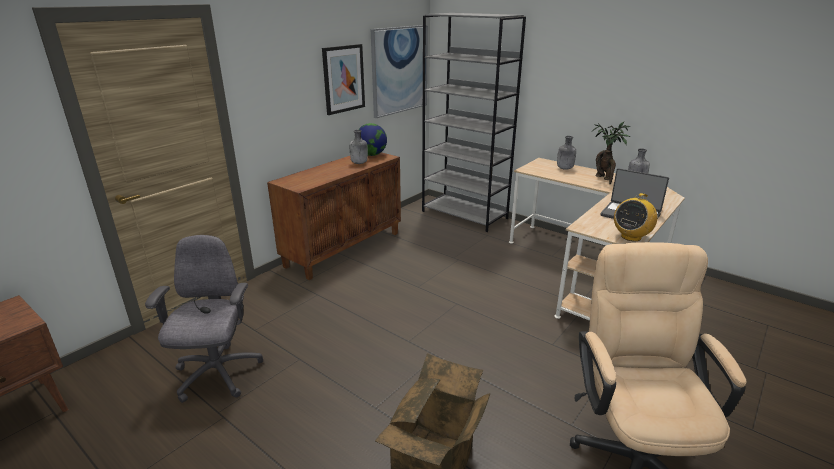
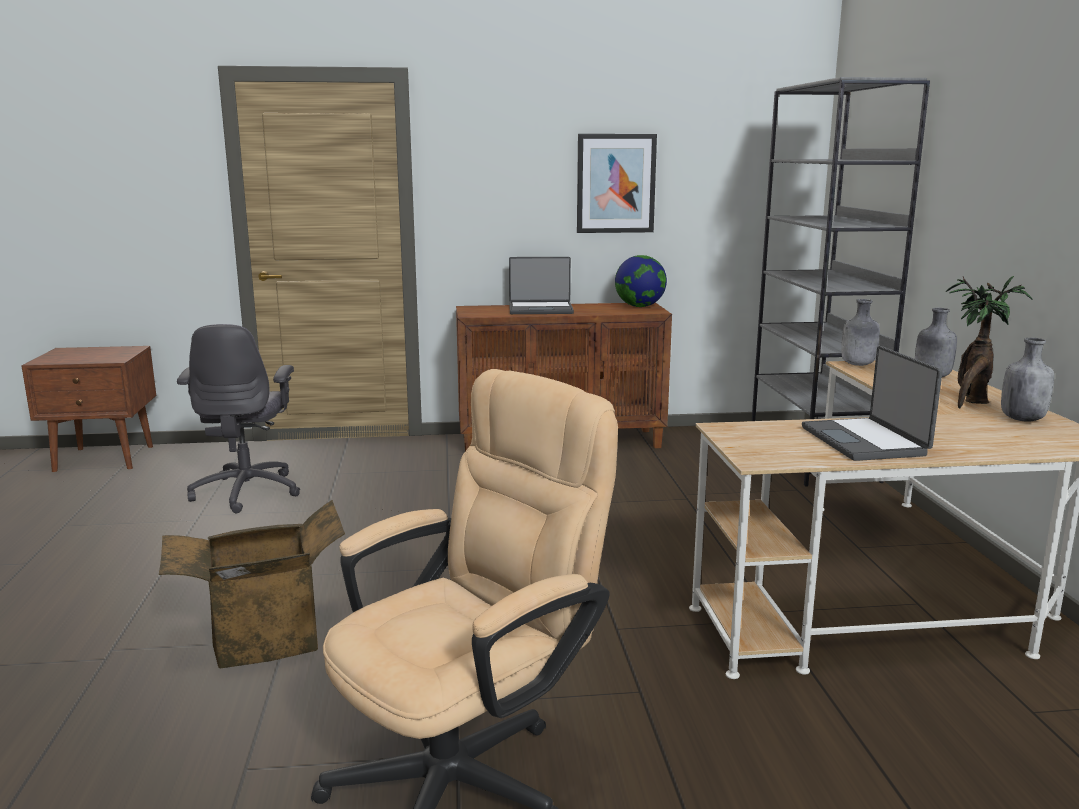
camera: 45 degrees right, 10 degrees down
grey office chair [145,235,263,403] -> grey office chair turned 135 degrees clockwise [177,324,300,513]
grey bottle [350,130,368,164] -> grey bottle moved to [841,299,880,366]
picture [371,25,428,118] -> none
radio [614,193,658,241] -> none
none -> laptop [509,257,574,314]

